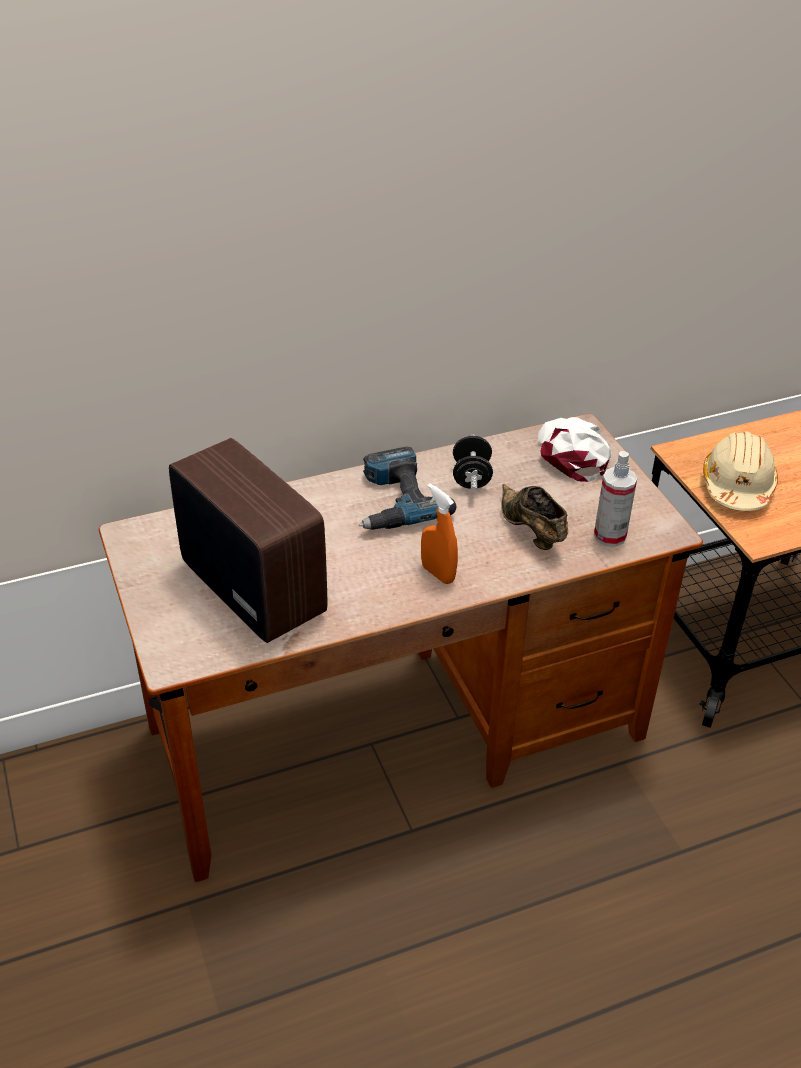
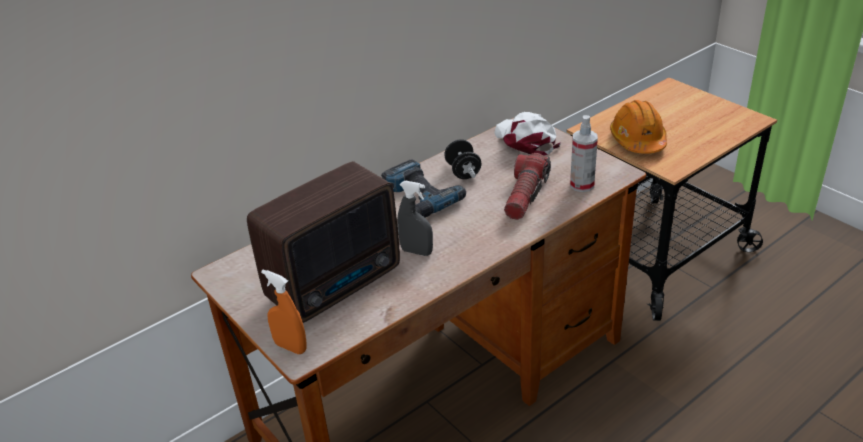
camera: 15 degrees left, 5 degrees down
radio [169,438,328,643] -> radio turned 105 degrees clockwise [247,161,400,323]
orange spray bottle [421,484,458,584] -> orange spray bottle moved to [261,270,307,354]
brown shoe [501,484,568,550] -> flashlight [504,153,551,220]
beige hard hat [703,431,778,511] -> orange hard hat [610,100,667,154]
none -> grey spray bottle [397,180,433,256]

